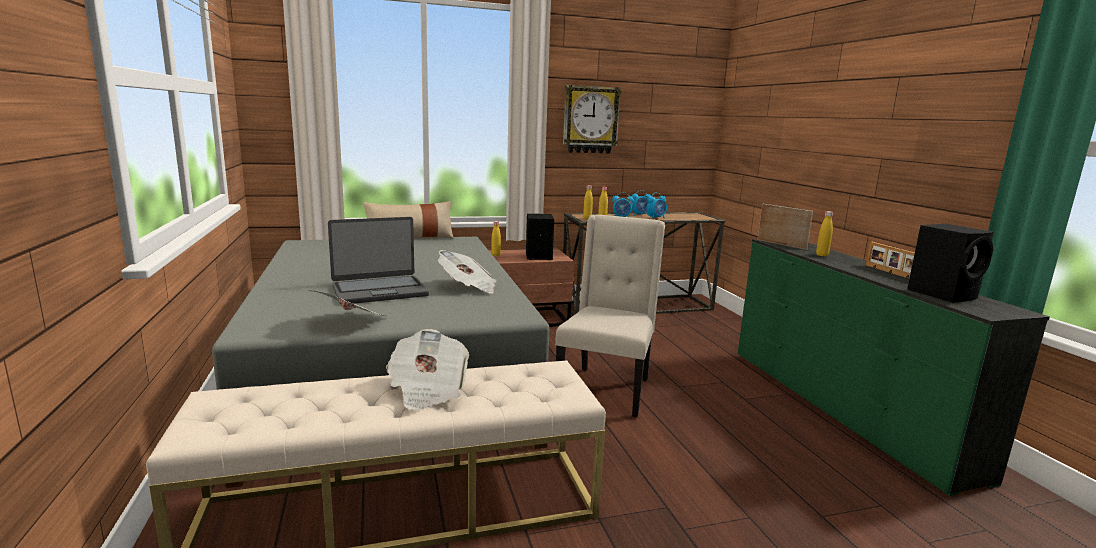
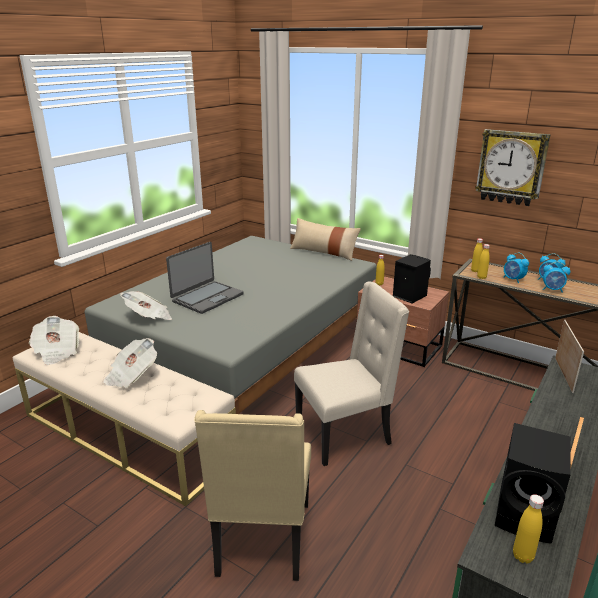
camera: 50 degrees right, 10 degrees up
laptop [328,217,429,304] -> laptop turned 75 degrees counterclockwise [166,242,244,314]
newspaper [438,250,496,294] -> newspaper moved to [29,316,79,365]
yellow bottle [816,211,833,256] -> yellow bottle moved to [513,494,544,564]
none -> beige chair [194,410,311,581]

